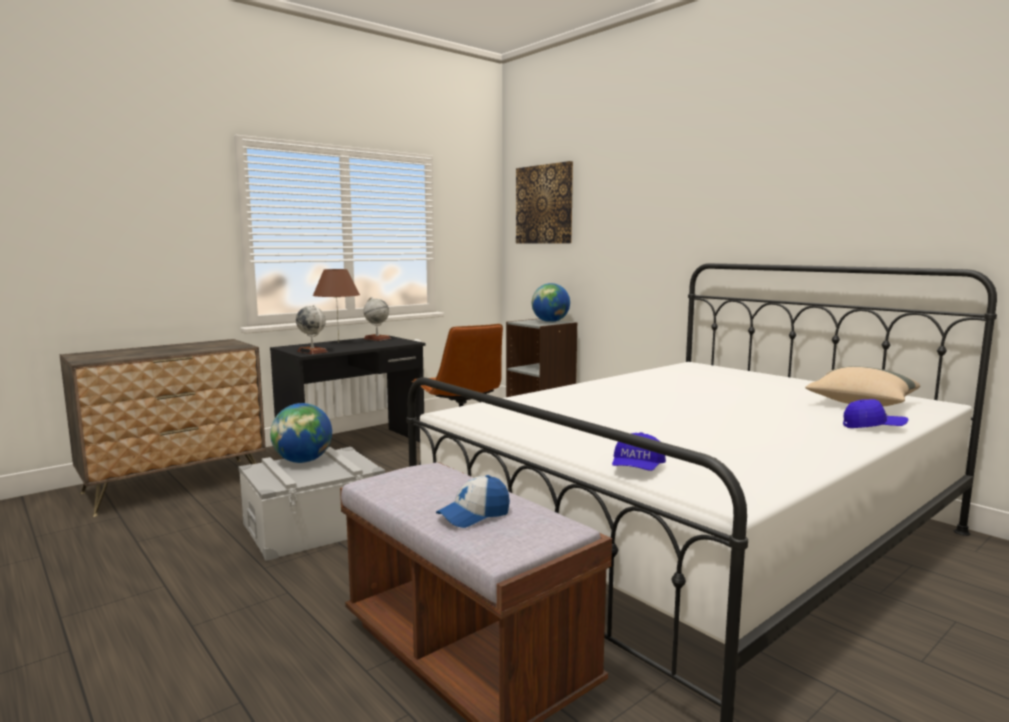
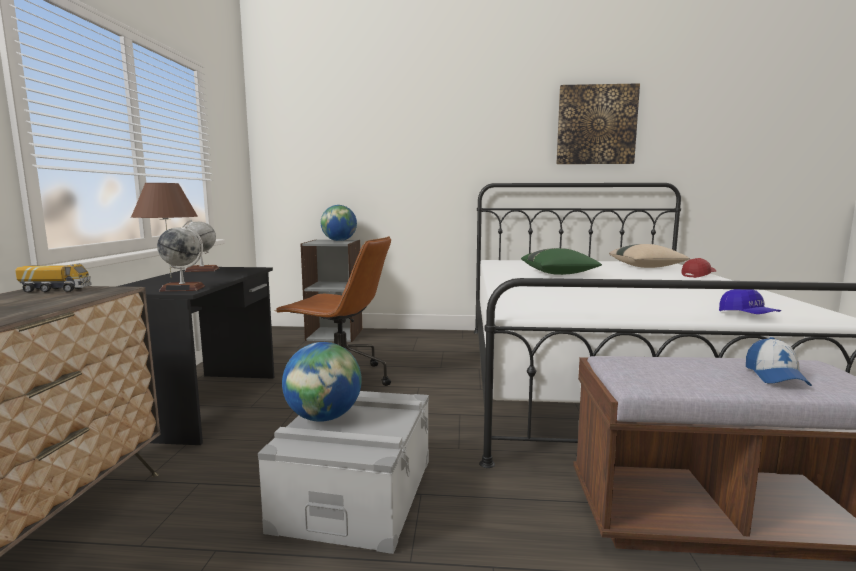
camera: 45 degrees left, 0 degrees up
picture [516,161,573,244] -> picture moved to [556,83,640,164]
blue cap [843,399,908,428] -> red cap [681,258,716,278]
none -> toy truck [15,263,92,292]
none -> green pillow [521,248,602,275]

